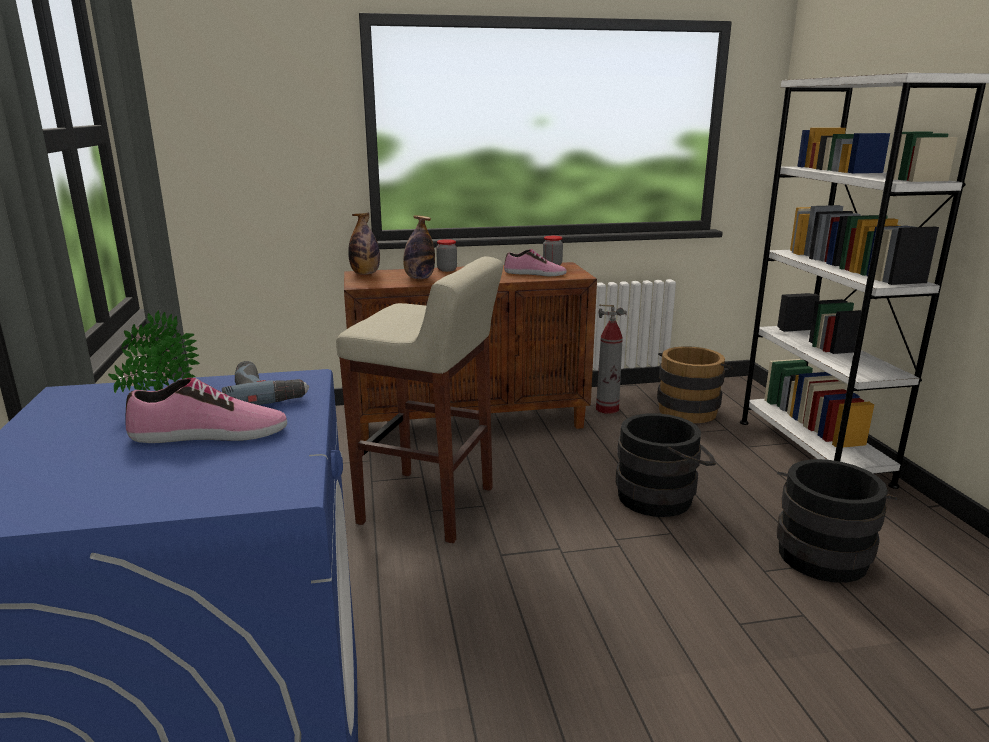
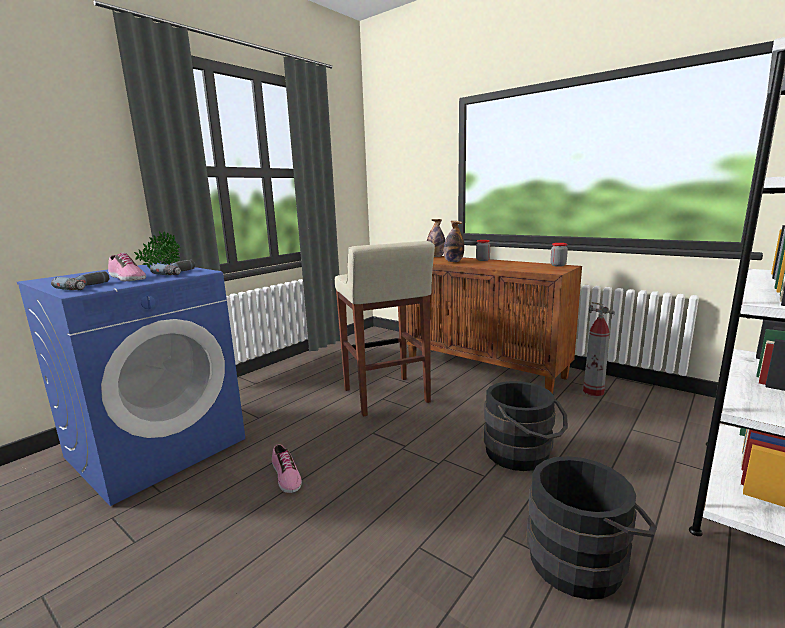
camera: 50 degrees right, 5 degrees down
shoe [504,249,567,276] -> shoe moved to [272,444,302,493]
brown bucket [657,346,733,423] -> none
none -> power drill [51,271,109,290]

